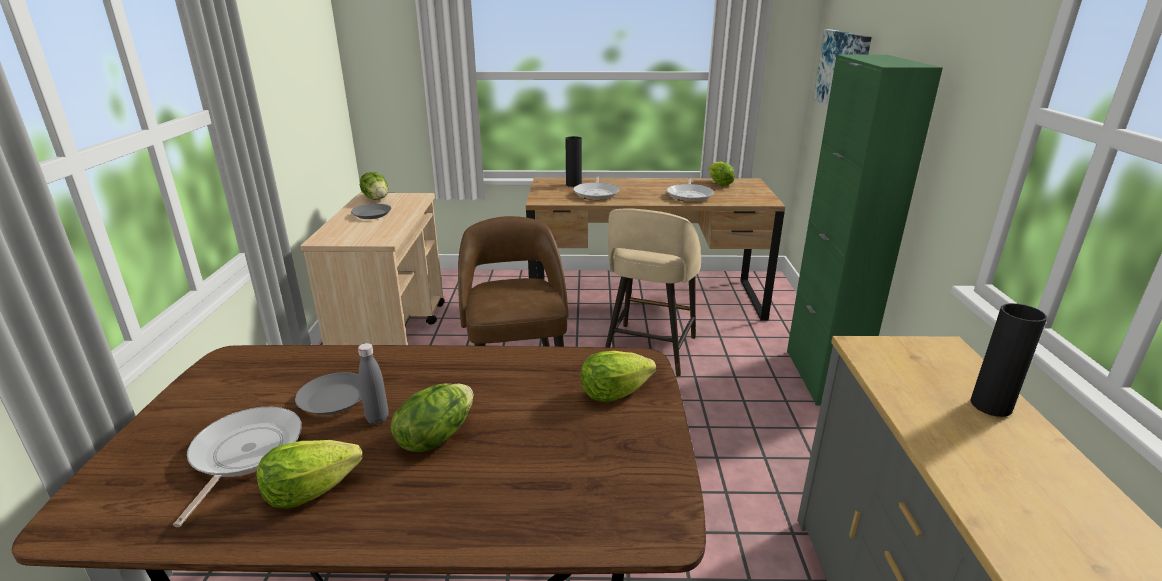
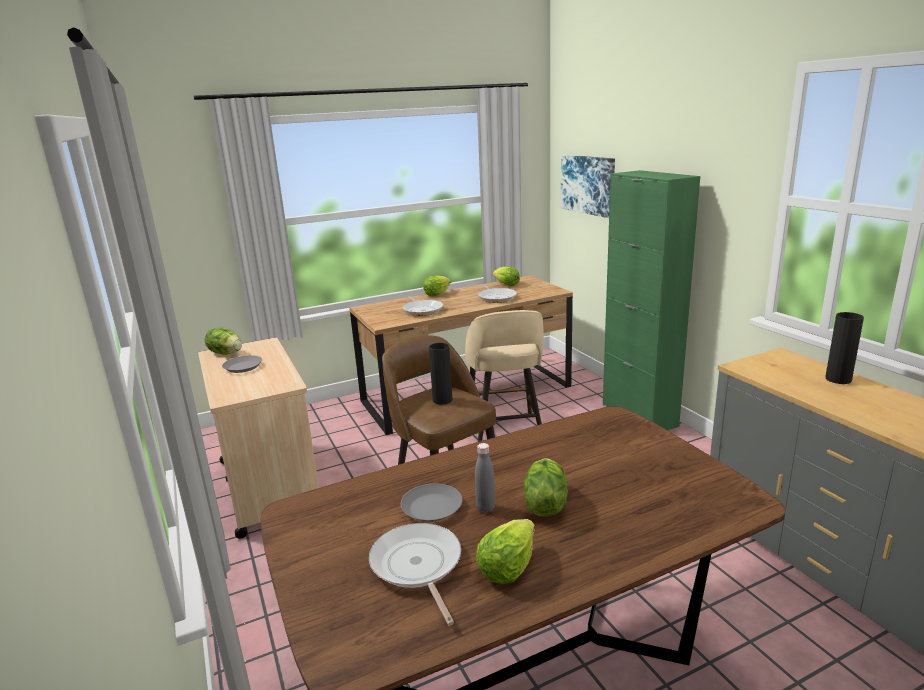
camera: 25 degrees left, 5 degrees down
black vase [566,136,582,187] -> black vase moved to [429,343,453,405]
lettuce [581,351,656,402] -> lettuce moved to [423,276,451,296]

